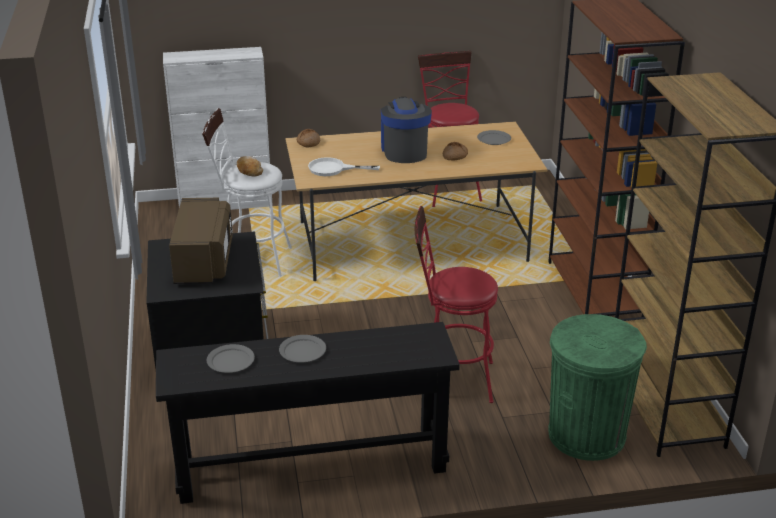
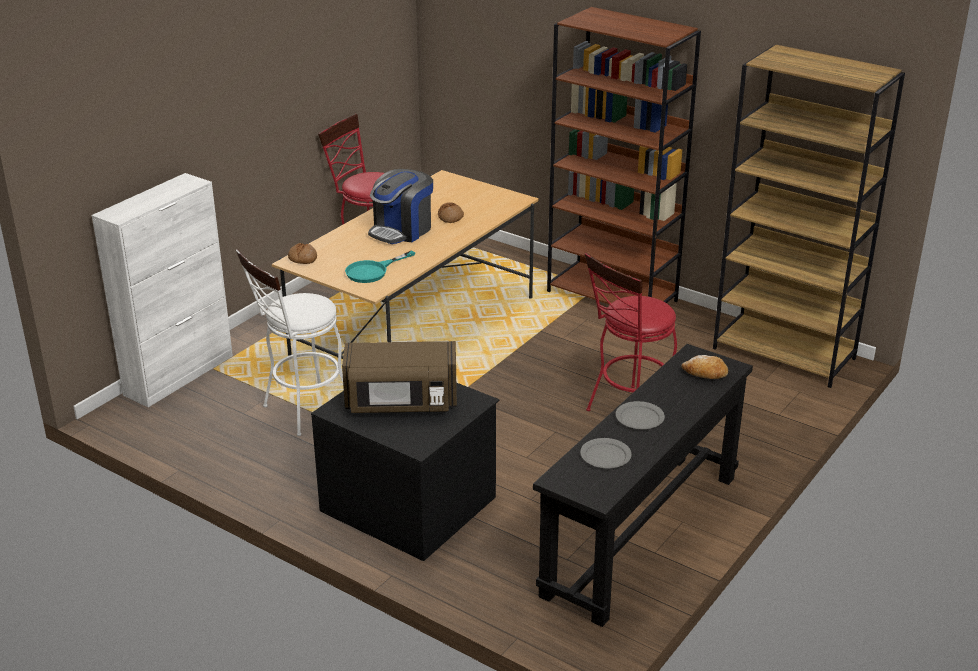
camera: 45 degrees left, 0 degrees up
brown microwave [169,198,233,284] -> brown microwave turned 135 degrees clockwise [342,341,457,413]
bread [237,156,263,176] -> bread moved to [681,355,728,379]
white frying pan [308,157,380,176] -> turquoise frying pan [345,251,415,283]
coffee machine [381,97,432,163] -> coffee machine turned 90 degrees counterclockwise [368,169,433,244]
grey plate [477,130,511,145] -> none
green trash can [548,314,647,461] -> none

